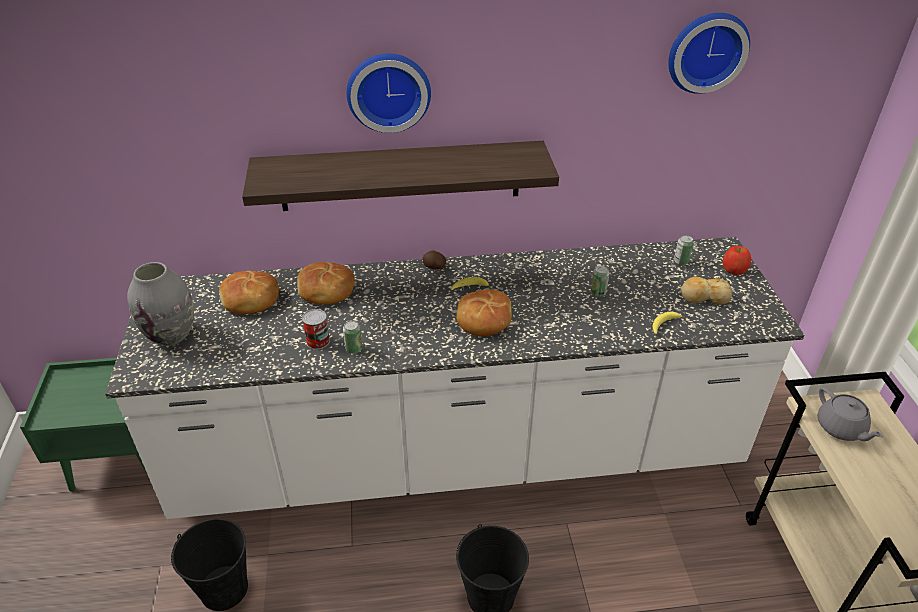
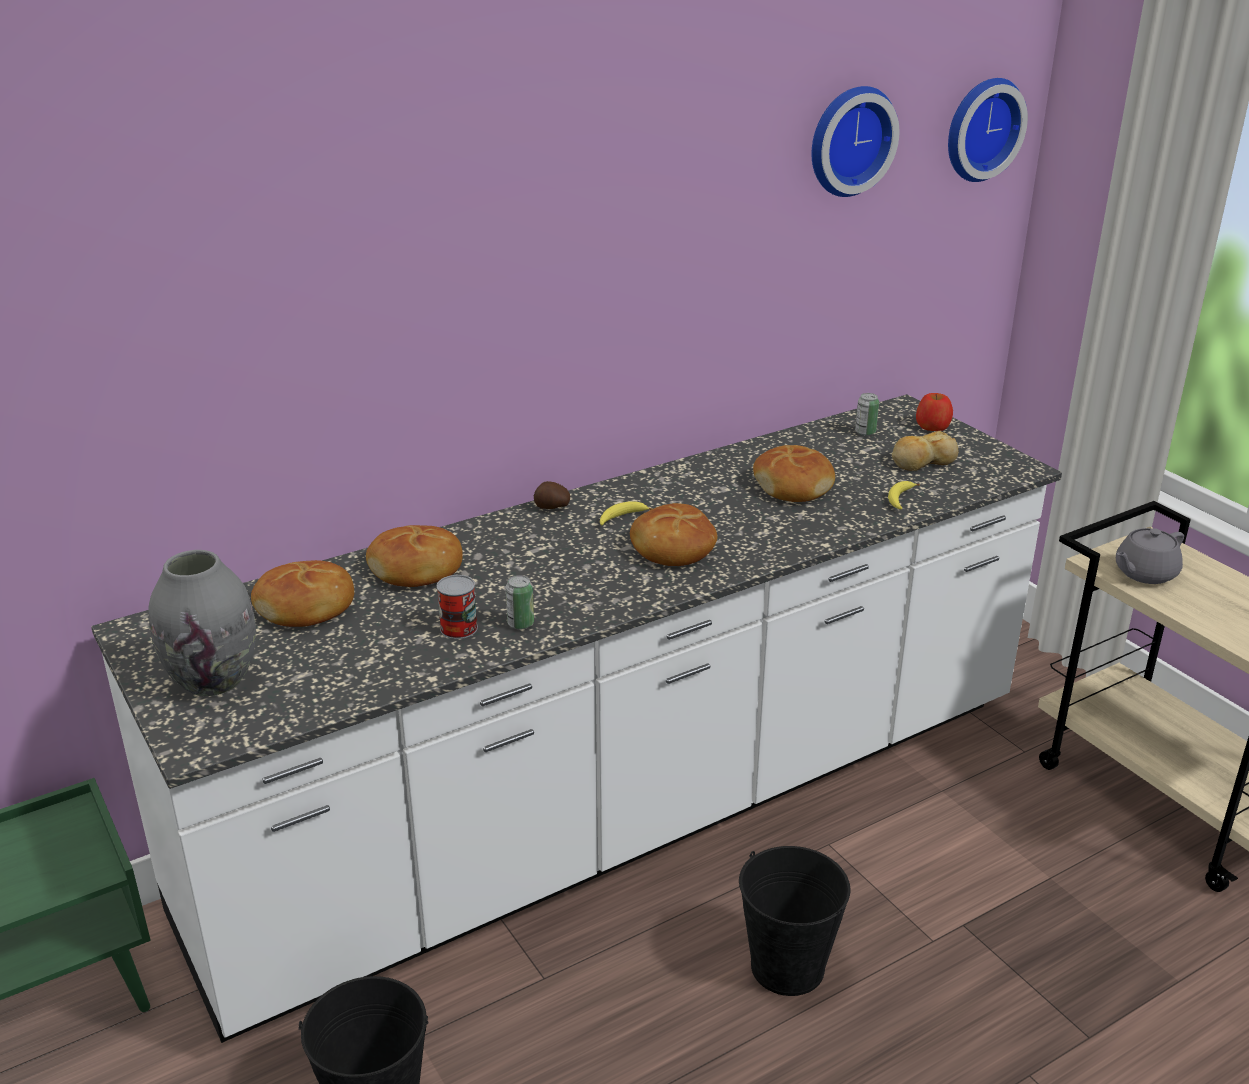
camera: 25 degrees left, 10 degrees down
shelf [242,141,559,211] -> none
wall clock [347,53,431,133] -> wall clock moved to [948,78,1028,182]
can [591,265,609,297] -> bread [753,445,835,502]
grey teapot [818,387,883,441] -> grey teapot turned 105 degrees clockwise [1116,528,1184,584]

